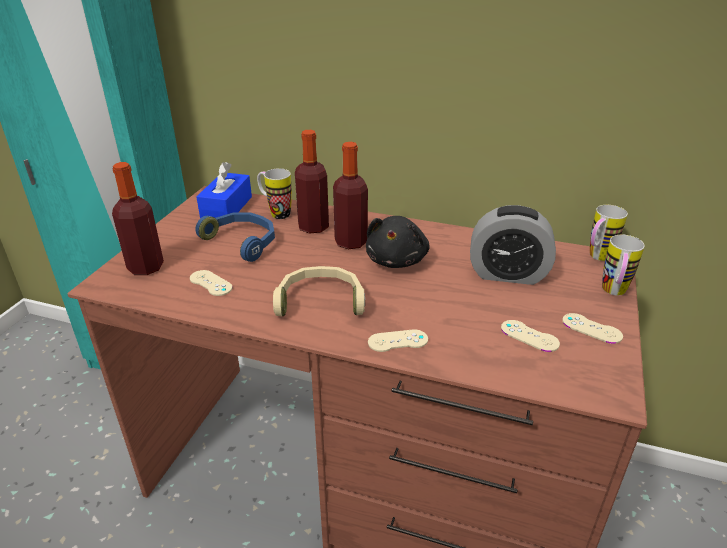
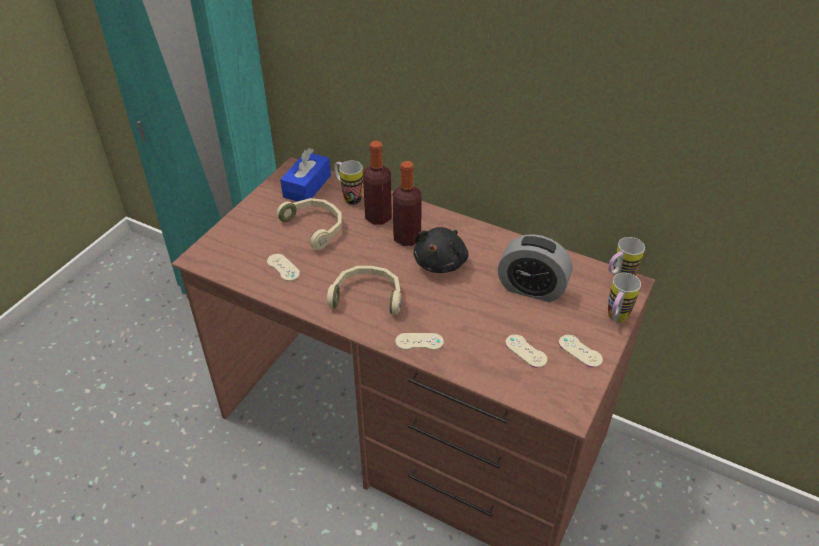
camera: 10 degrees right, 10 degrees up
bottle [112,162,164,275] -> none
blue headphones [196,213,275,262] -> beige headphones [276,198,342,250]

